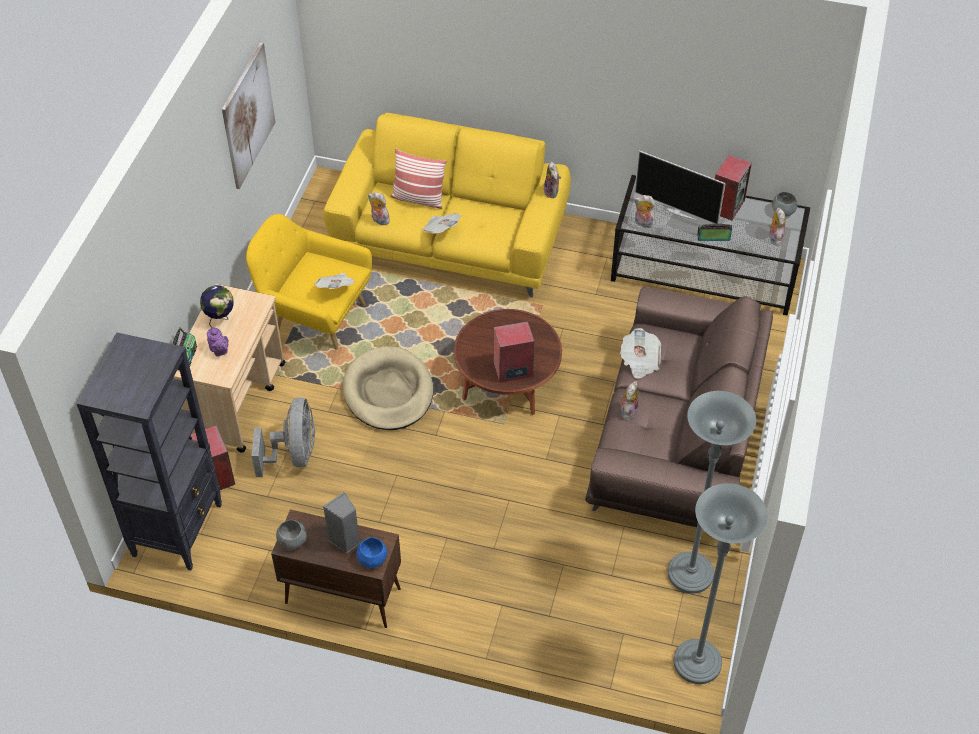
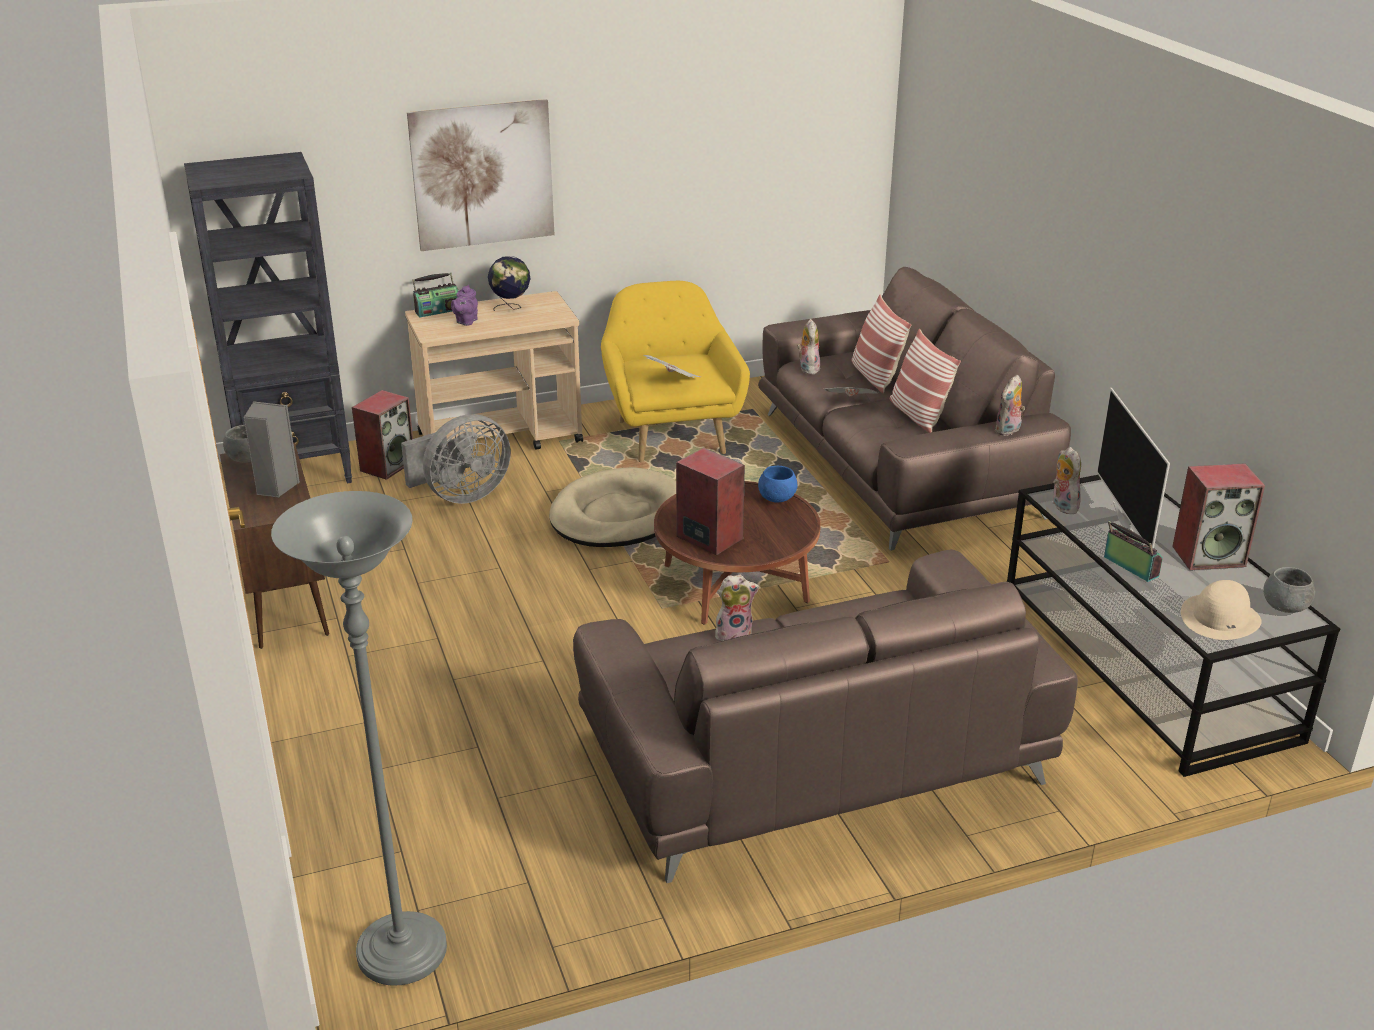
camera: 55 degrees right, 20 degrees down
picture [222,42,276,189] -> picture moved to [407,99,554,251]
yellow sofa [323,113,571,298] -> brown sofa [758,267,1071,550]
blue bowl [356,537,387,568] -> blue bowl moved to [758,466,798,502]
newspaper [620,328,661,379] -> none
grey floor lamp [668,391,756,594] -> none
plush toy [769,207,786,246] -> beige hat [1181,580,1262,640]
none -> pillow [890,329,961,433]

